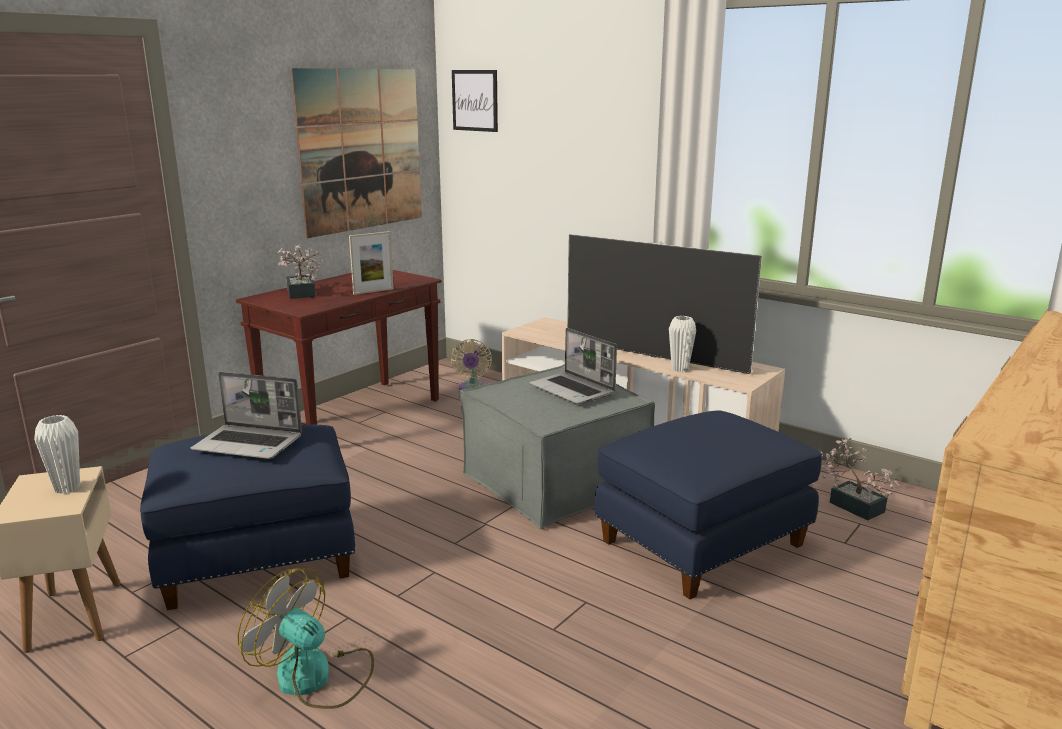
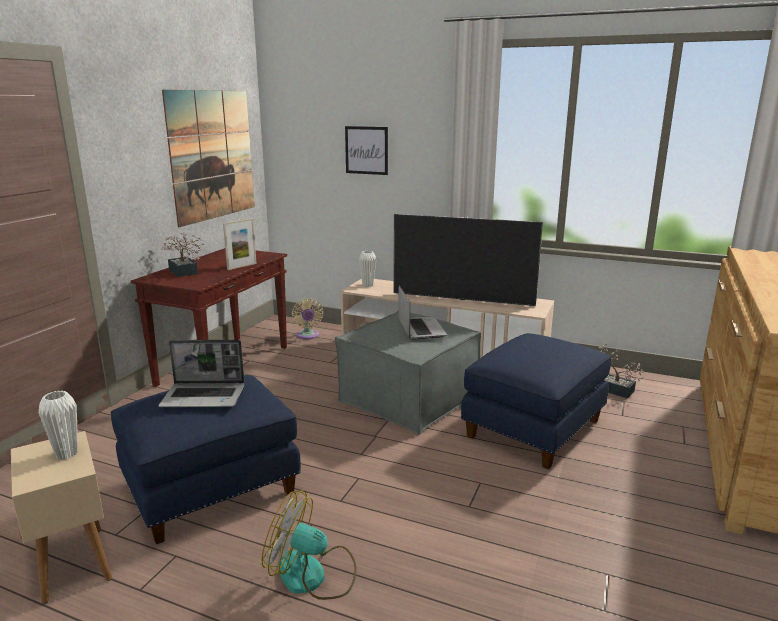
camera: 15 degrees left, 0 degrees up
picture [452,70,498,132] -> picture moved to [345,126,388,175]
laptop [529,328,617,404] -> laptop turned 135 degrees counterclockwise [398,286,447,340]
white vase [669,316,696,372] -> white vase moved to [359,251,376,287]

